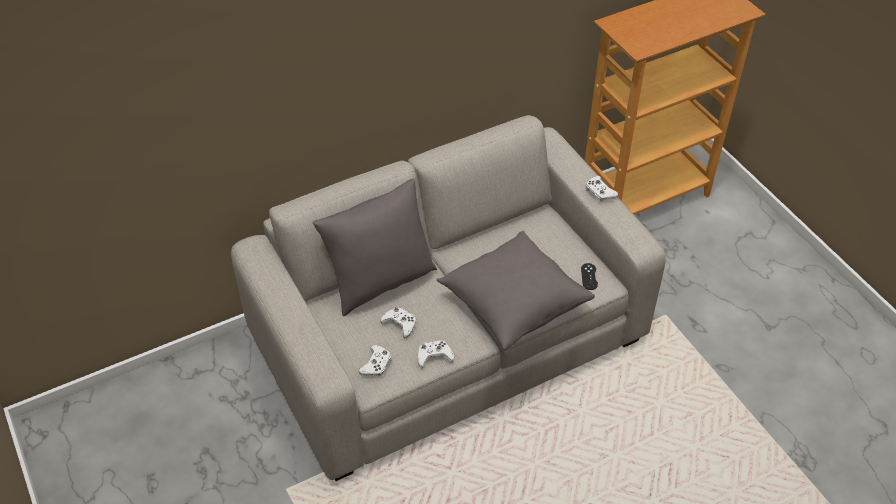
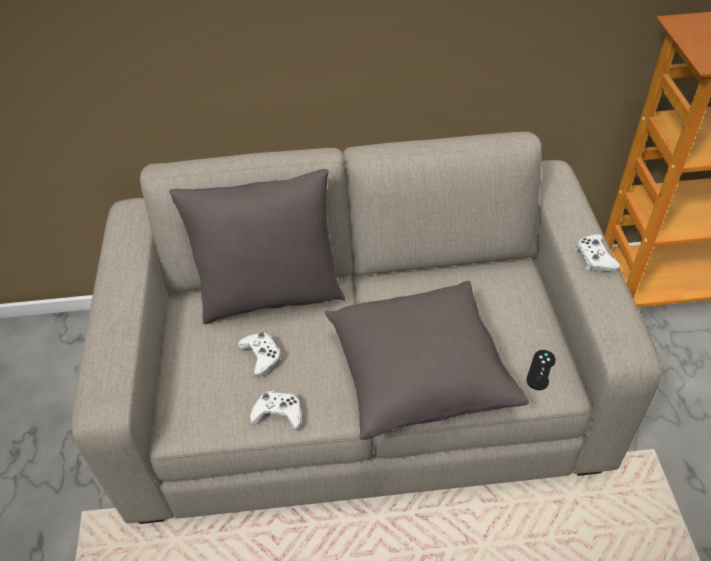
camera: 25 degrees right, 0 degrees up
white game controller [358,345,392,376] -> none

